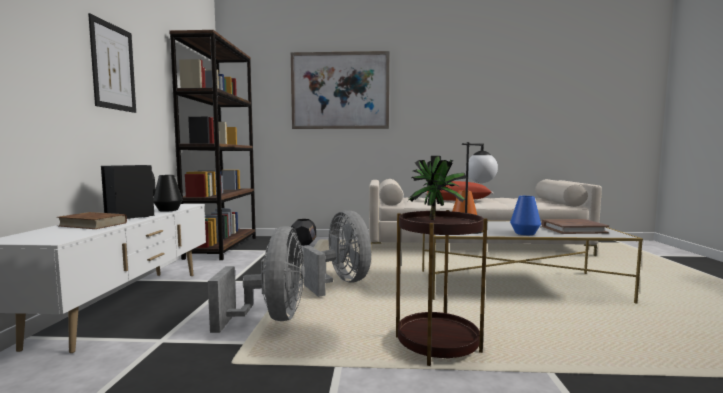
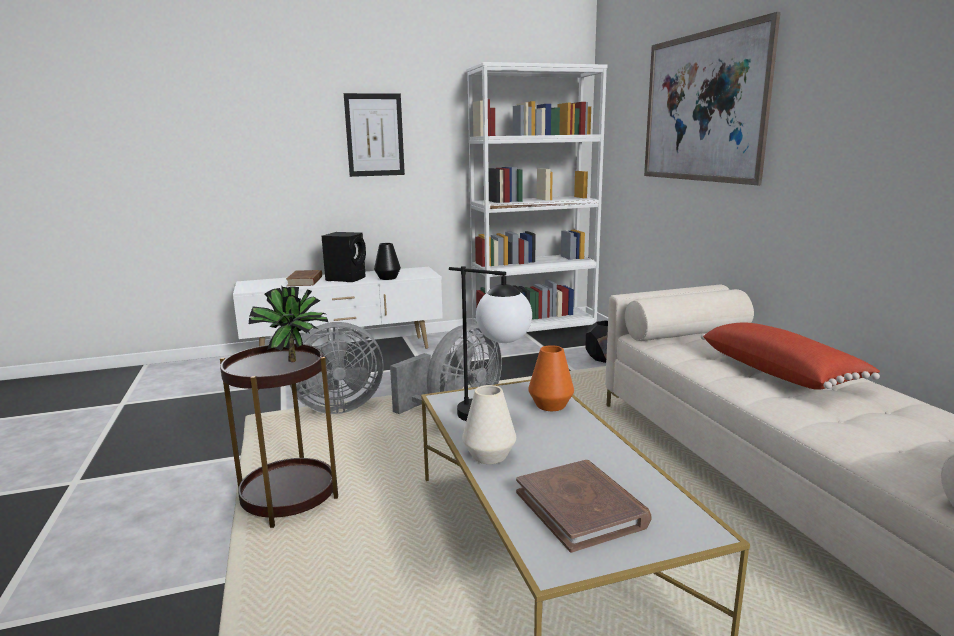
camera: 70 degrees right, 10 degrees up
brown bookcase [169,30,256,260] -> white bookcase [467,62,608,332]
blue vase [510,196,541,235] -> white vase [462,385,516,464]

